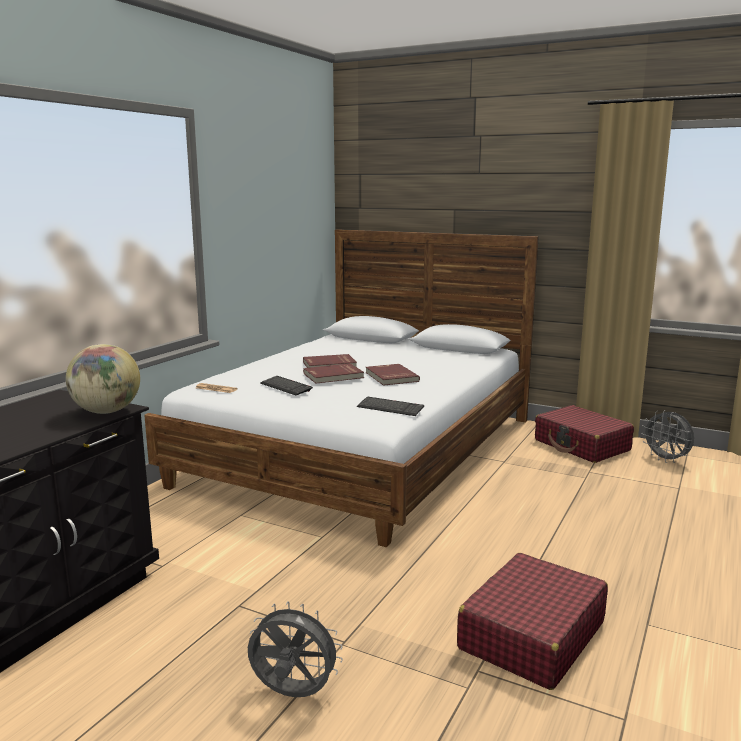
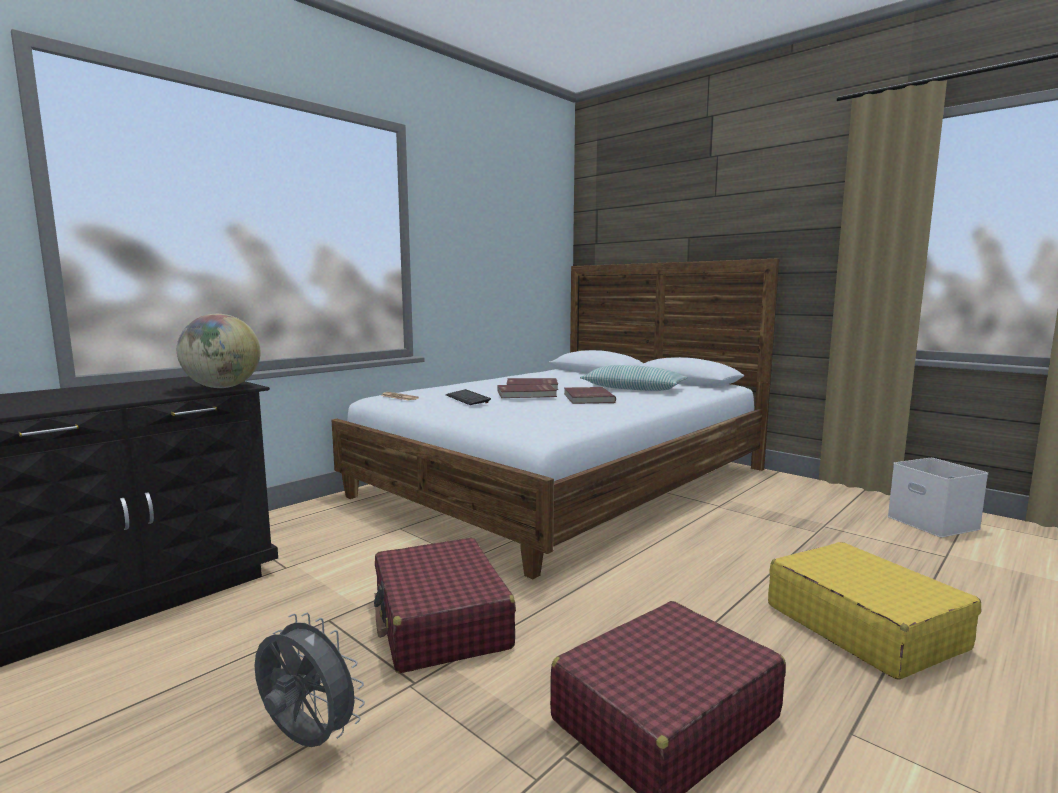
camera: 15 degrees right, 5 degrees down
keyboard [357,397,424,416] -> none
red suitcase [535,405,634,463] -> red suitcase moved to [374,538,516,673]
grey fan [641,410,694,463] -> white storage box [887,458,988,537]
none -> pillow [580,365,688,391]
none -> yellow suitcase [768,542,981,679]

